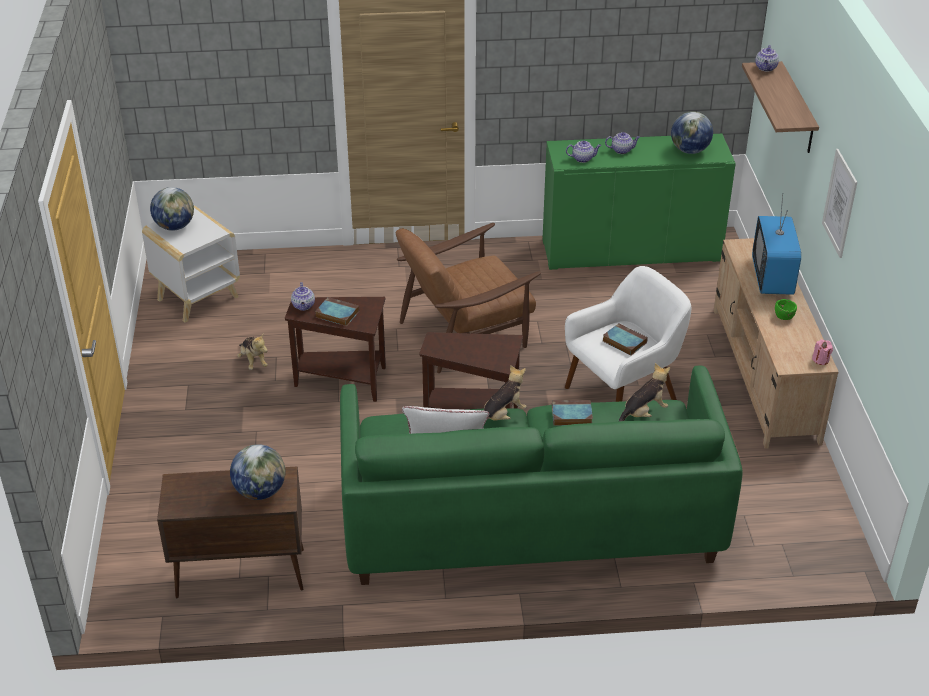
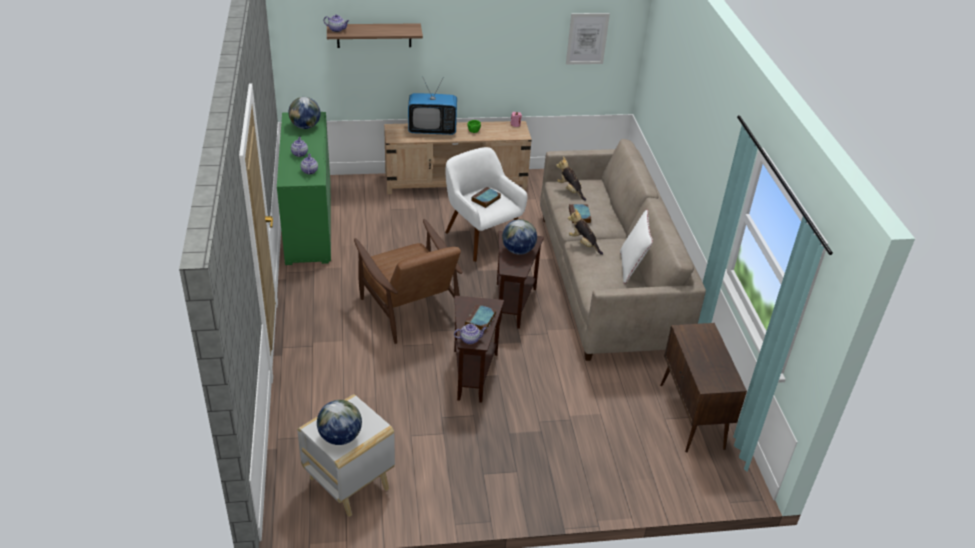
camera: 95 degrees left, 0 degrees up
globe [230,444,285,500] -> globe moved to [502,219,537,255]
plush toy [237,335,268,370] -> none
green sofa [340,365,743,585] -> beige sofa [540,139,706,361]
picture [822,149,857,258] -> picture moved to [566,13,610,64]

